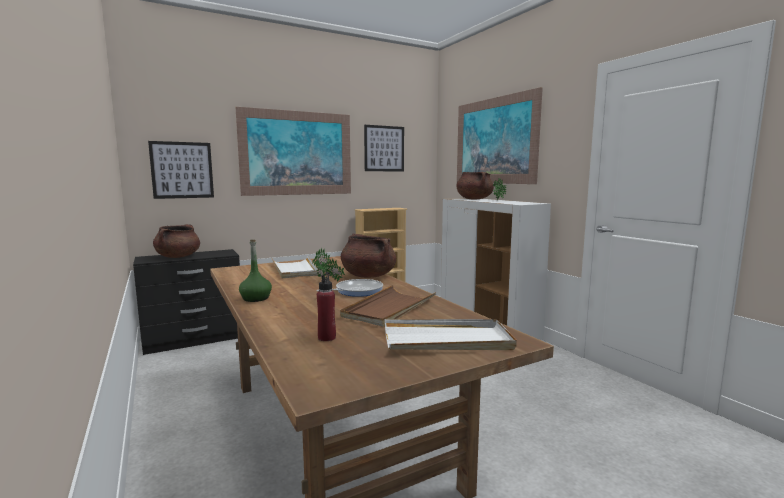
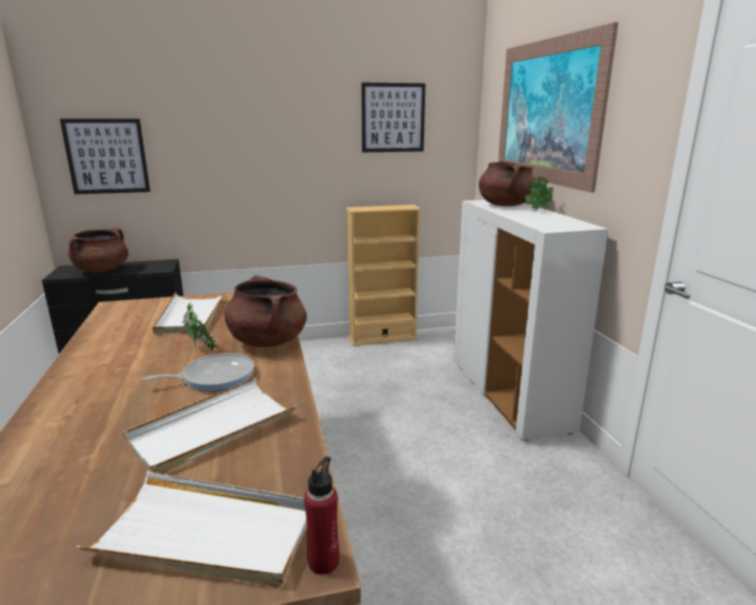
camera: 15 degrees right, 10 degrees up
picture [235,107,351,196] -> none
green bottle [239,240,272,302] -> none
red bottle [317,272,336,341] -> red bottle moved to [304,457,339,575]
brown tray [340,285,436,327] -> white tray [122,378,297,474]

